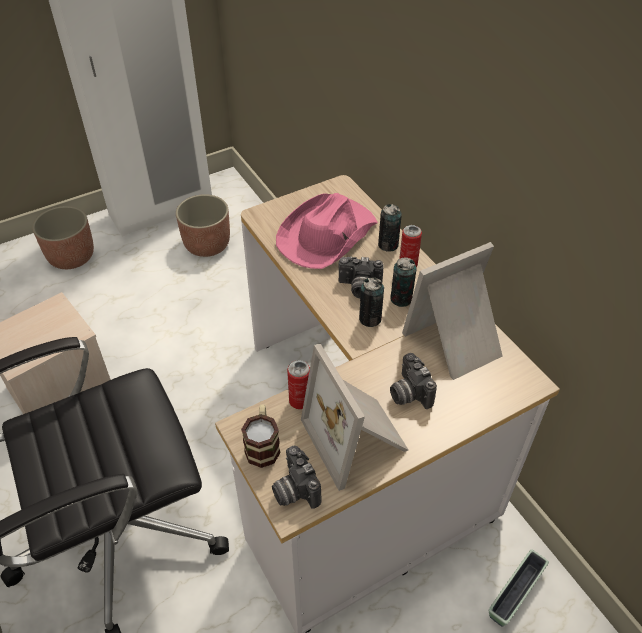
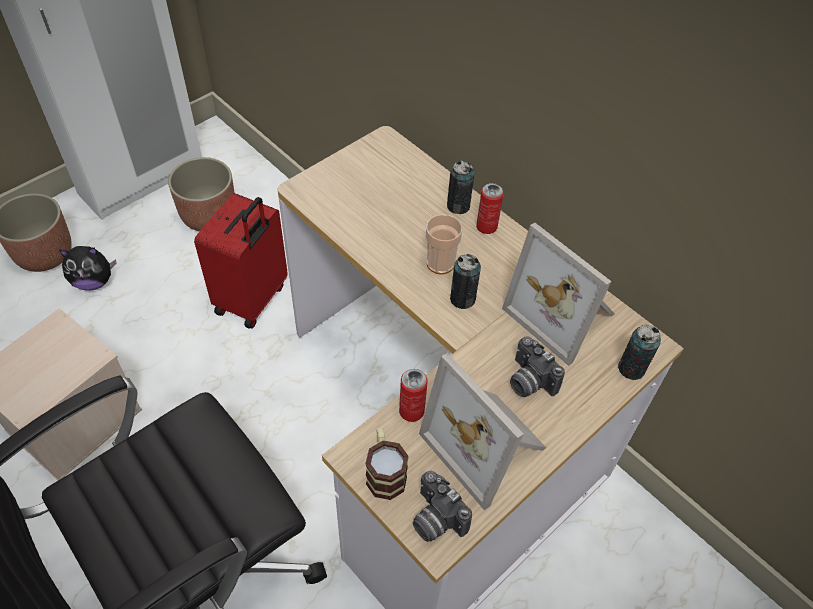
camera: 15 degrees left, 5 degrees up
pink hat [276,193,378,269] -> none
camera [338,257,384,299] -> cup [426,214,463,274]
can [390,257,417,307] -> can moved to [618,325,661,380]
picture frame [402,242,503,380] -> picture frame turned 90 degrees counterclockwise [502,223,615,366]
planter [489,549,549,627] -> none
none -> plush toy [58,246,116,291]
none -> red suitcase [194,193,288,329]

